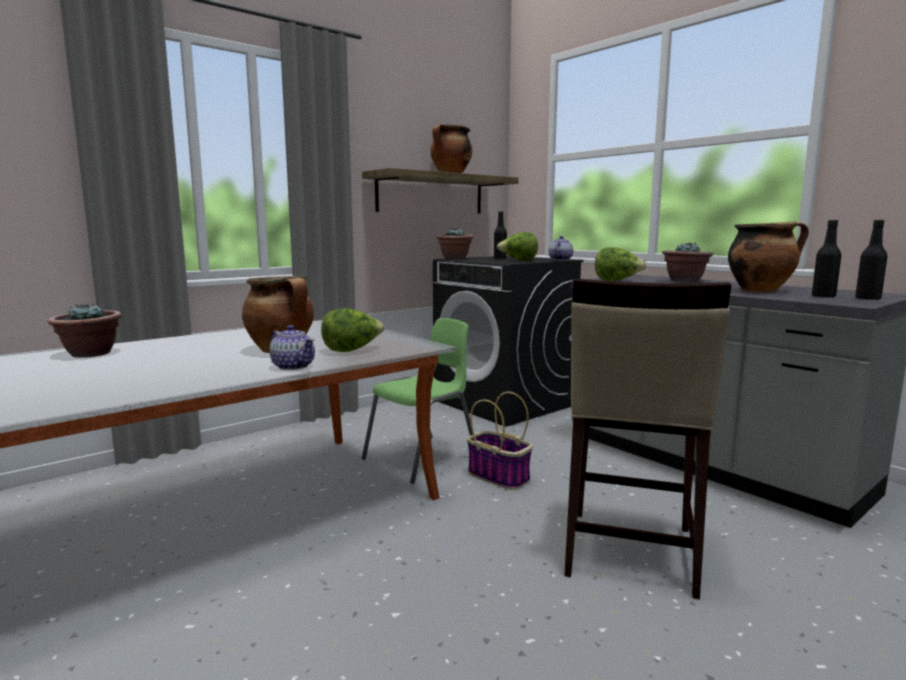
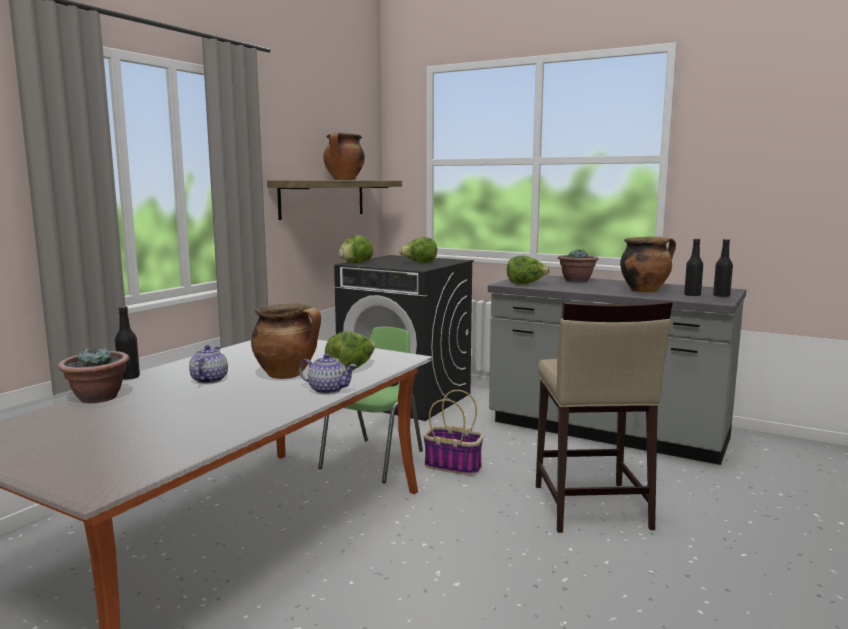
camera: 20 degrees left, 0 degrees up
potted plant [436,228,474,260] -> lettuce [339,235,374,263]
black bottle [494,211,507,259] -> black bottle moved to [115,306,140,380]
teapot [549,236,573,260] -> teapot moved to [189,345,228,384]

